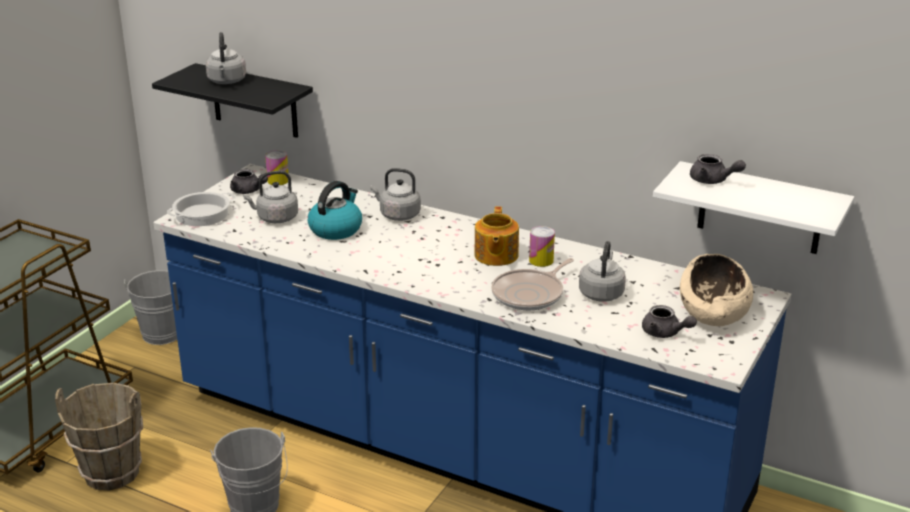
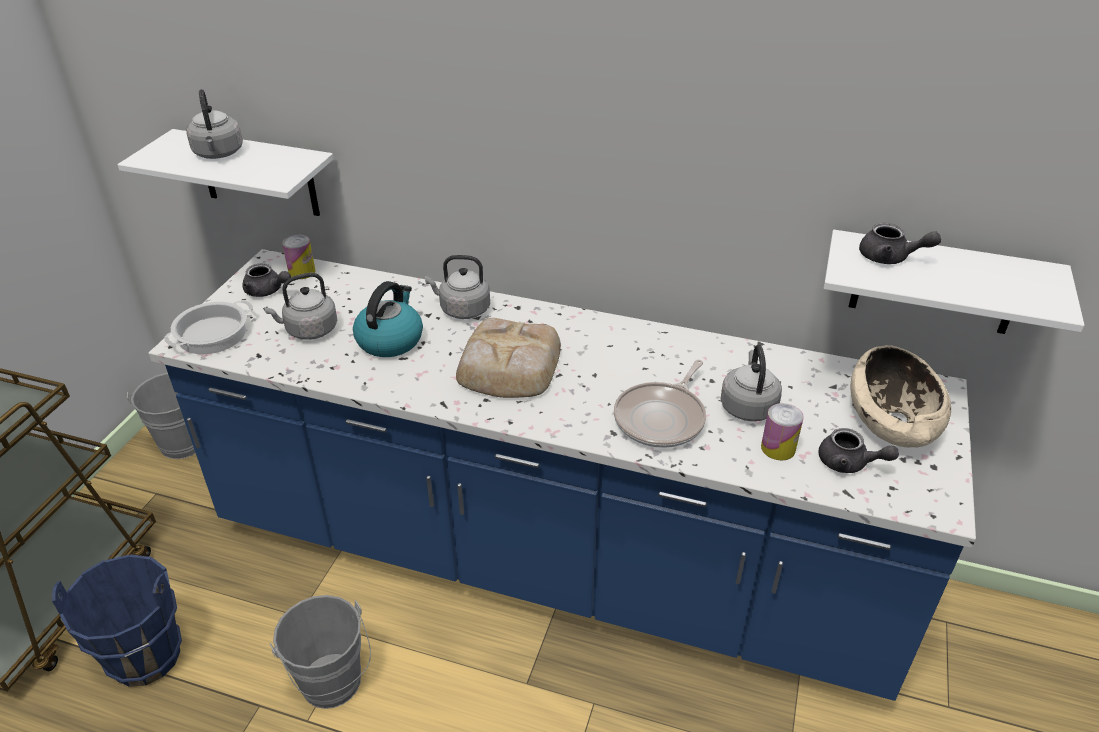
camera: 10 degrees left, 10 degrees up
brown bucket [55,383,143,490] -> blue bucket [52,554,182,687]
black shelf [152,63,313,138] -> white shelf [118,129,334,216]
teapot [474,206,519,266] -> none
can [529,226,555,267] -> can moved to [761,403,804,461]
none -> bread [456,318,561,398]

